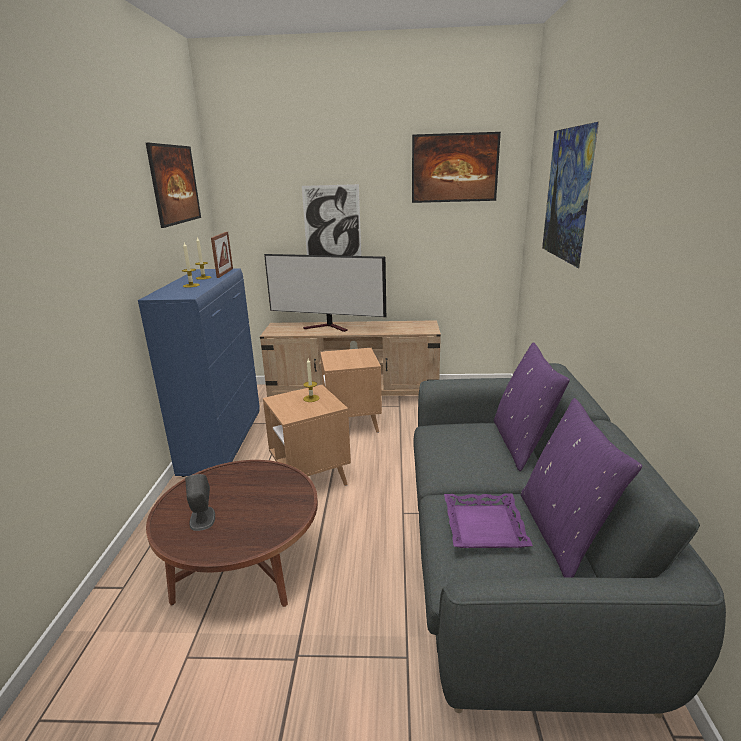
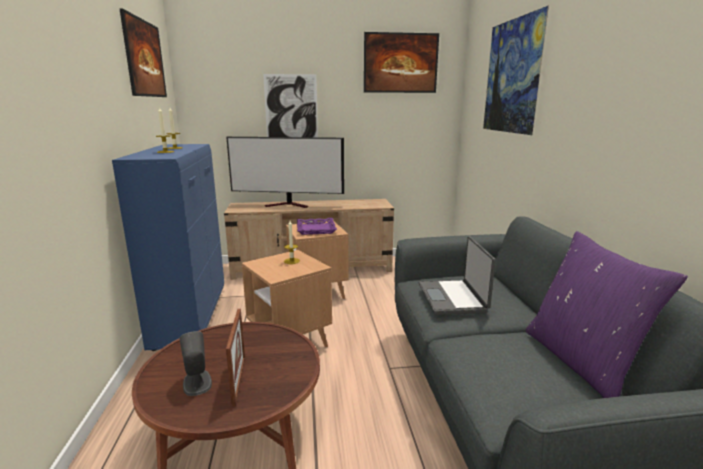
camera: 10 degrees left, 5 degrees down
picture frame [211,232,233,278] -> picture frame moved to [226,309,245,407]
purple tray [444,493,533,548] -> purple tray moved to [297,218,337,235]
purple pillow [494,343,570,471] -> none
none -> laptop [419,236,496,315]

